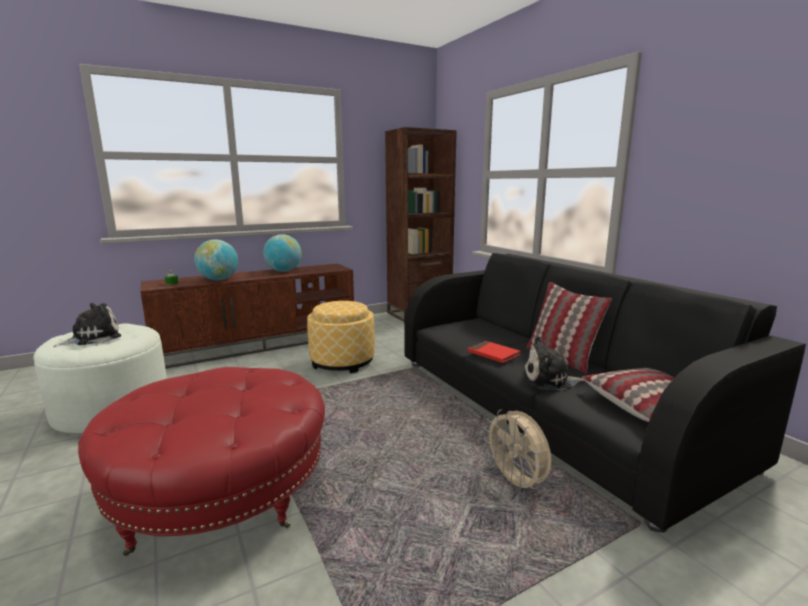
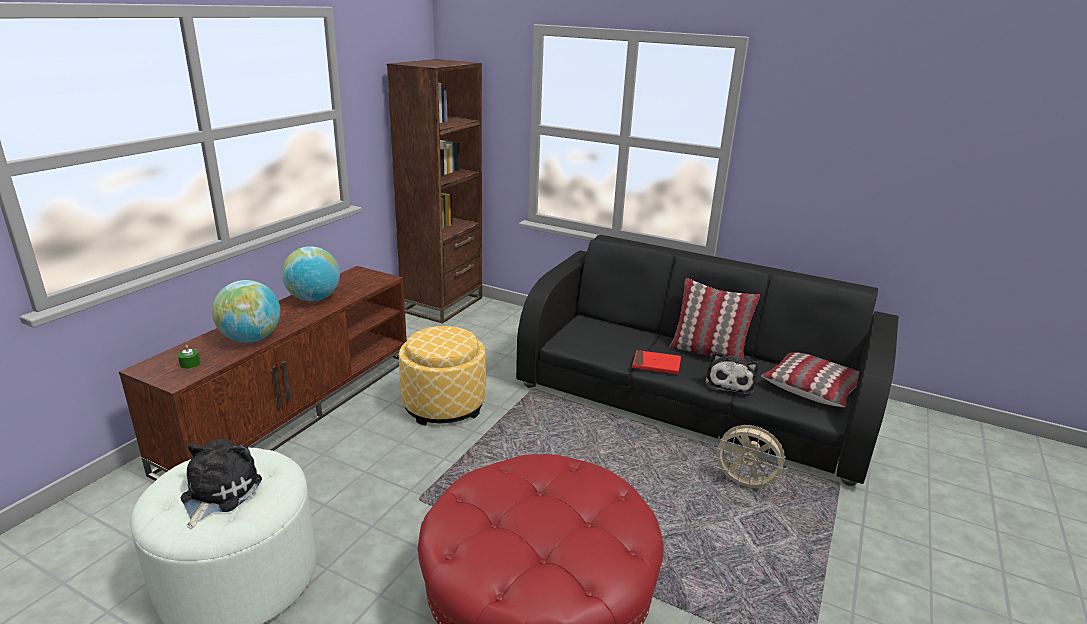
camera: 35 degrees left, 10 degrees up
plush toy [524,336,584,390] -> plush toy turned 45 degrees counterclockwise [705,351,759,395]

